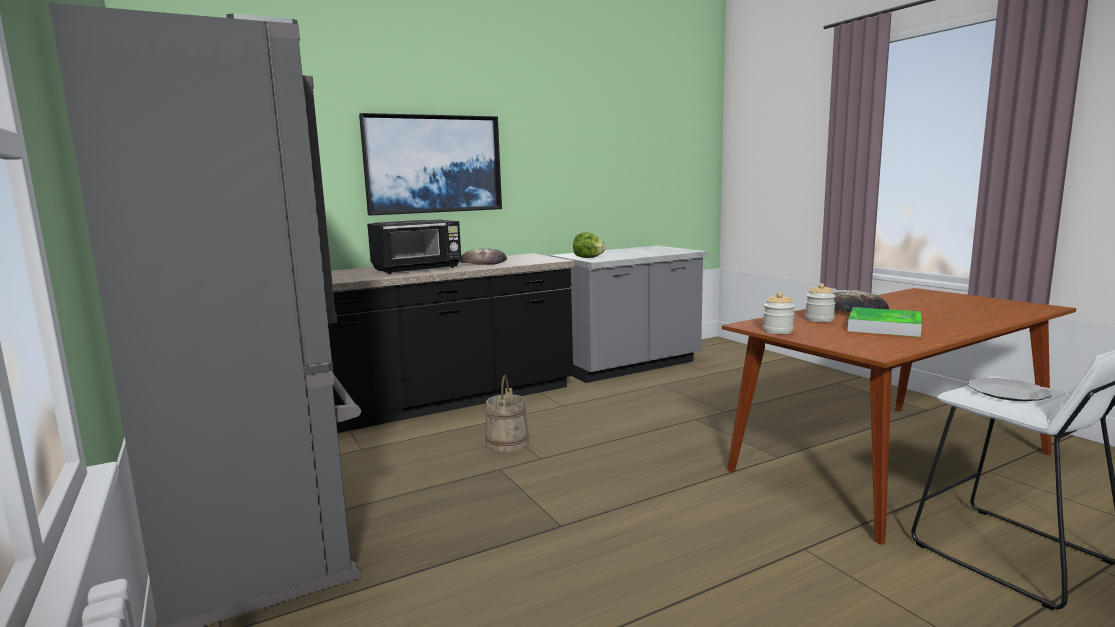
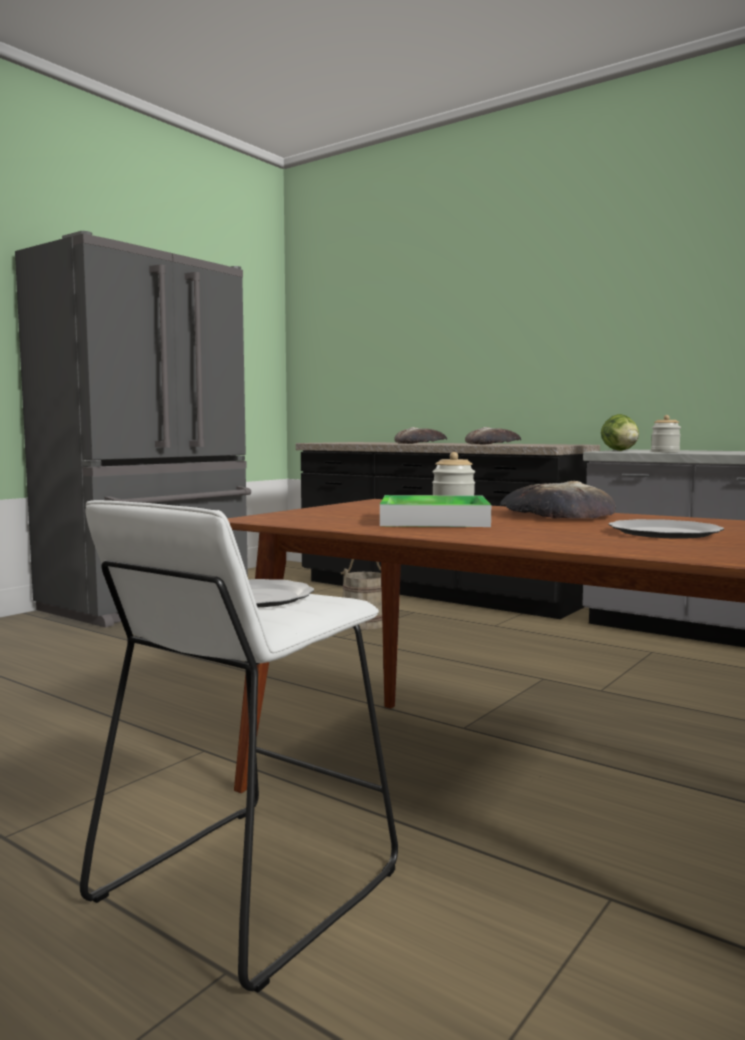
camera: 65 degrees right, 5 degrees down
picture [359,113,502,215] -> none
black microwave [367,220,461,274] -> bread [394,427,447,444]
jar [763,292,795,334] -> jar moved to [651,415,681,452]
none -> plate [608,519,724,539]

